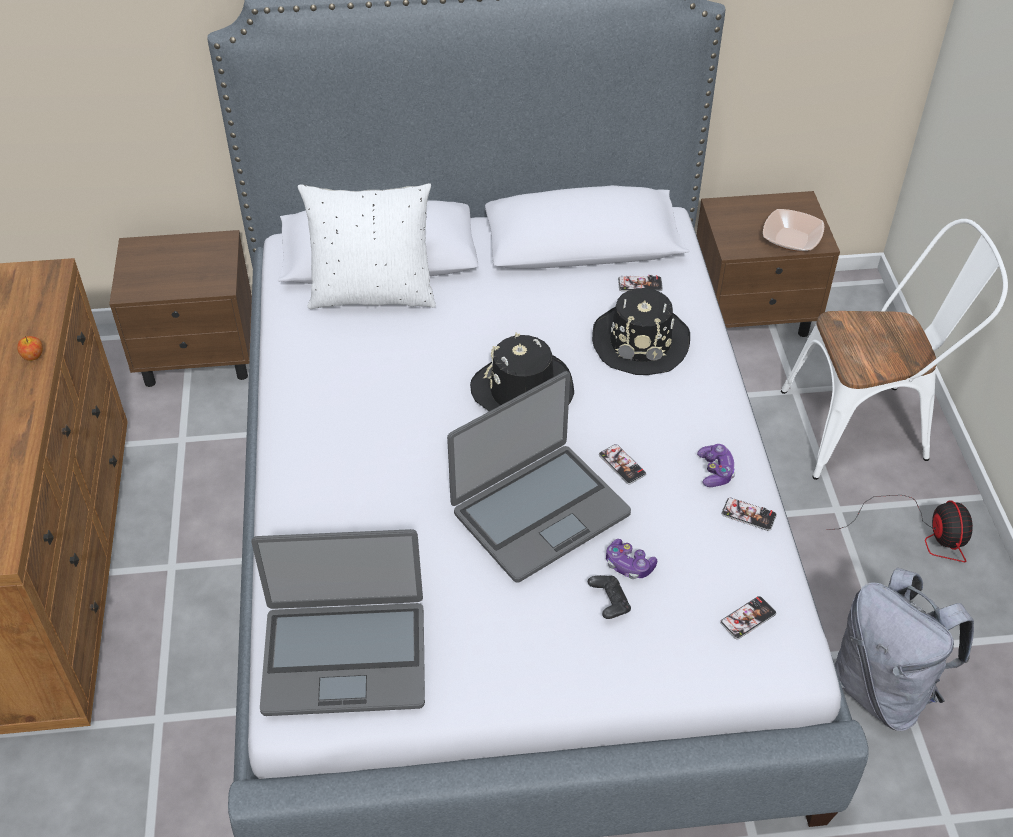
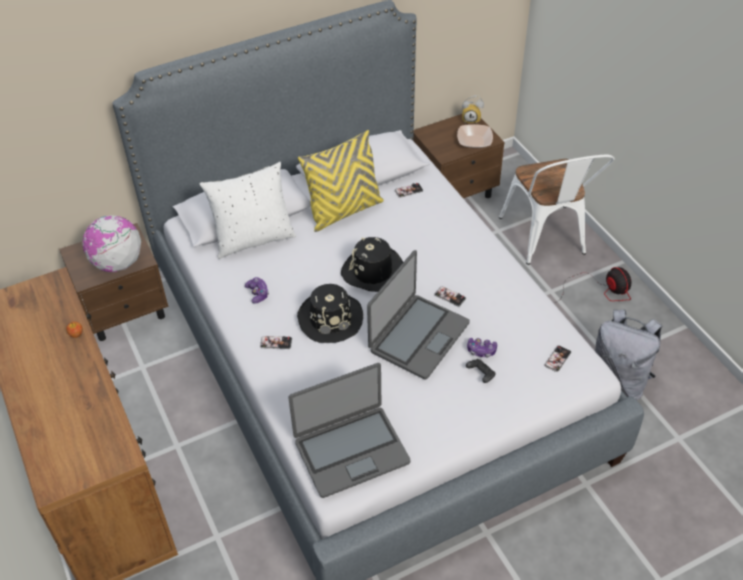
camera: 20 degrees left, 0 degrees up
black hat [592,288,690,375] -> black hat moved to [297,284,363,343]
game controller [697,444,735,487] -> game controller moved to [245,277,269,304]
phone [721,498,777,531] -> phone moved to [260,336,292,349]
white chair [781,219,1008,480] -> white chair turned 105 degrees clockwise [499,155,614,265]
none -> globe [82,215,141,272]
none -> yellow pillow [298,130,384,232]
none -> alarm clock [462,95,484,124]

